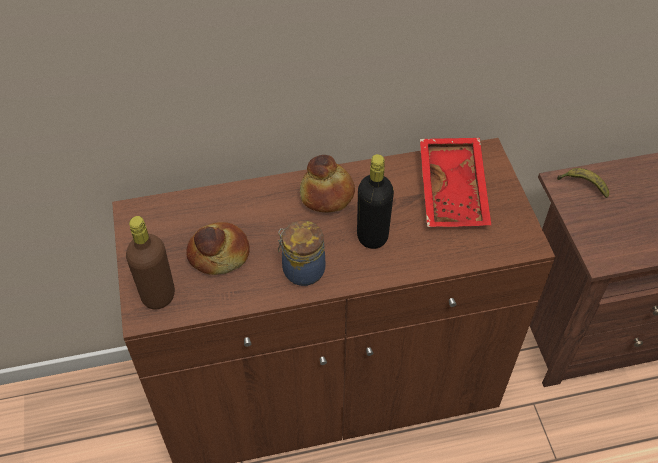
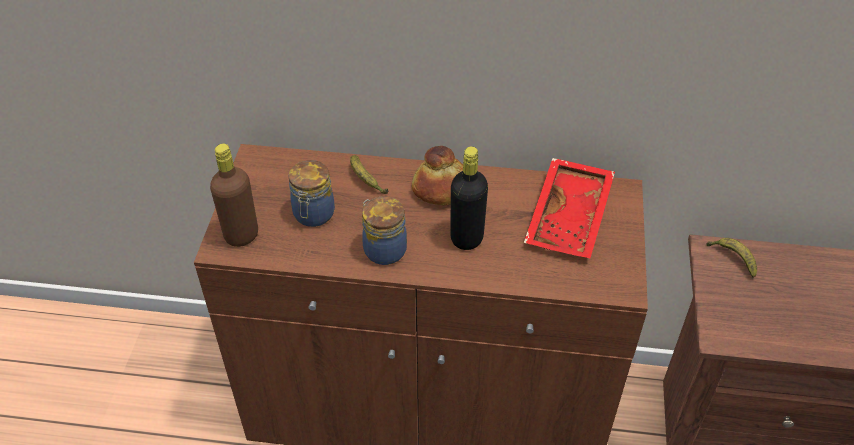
camera: 20 degrees right, 5 degrees down
bread [187,222,250,275] -> jar [288,160,335,227]
none -> banana [350,155,388,194]

